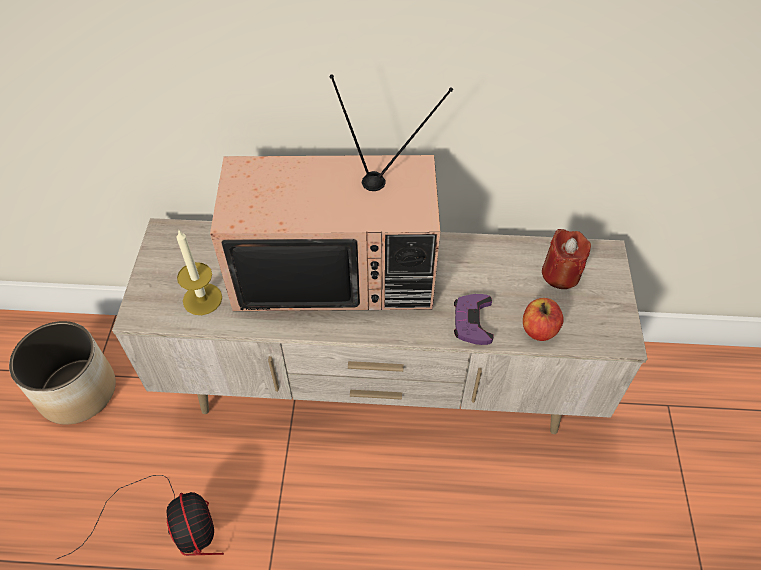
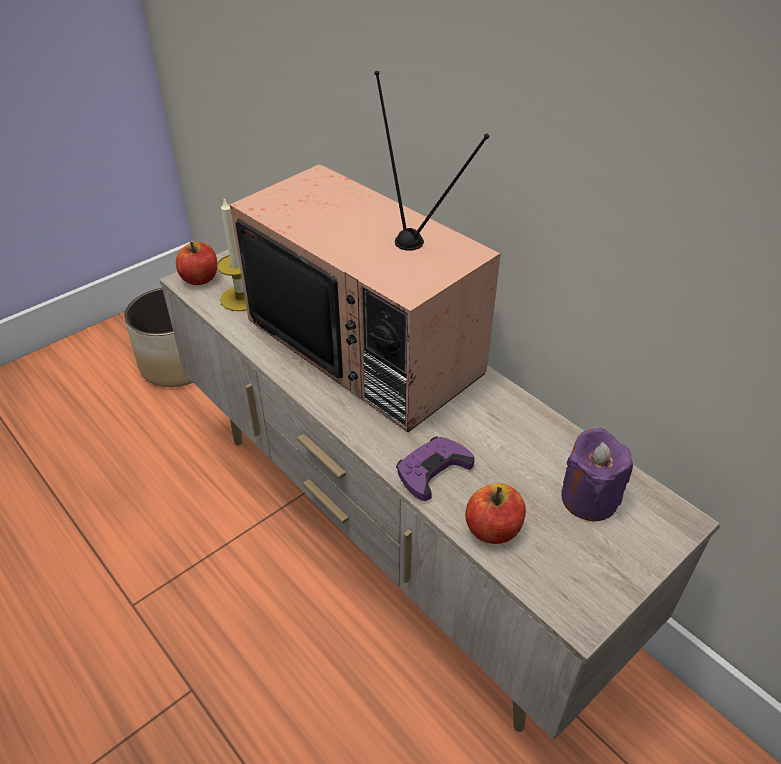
camera: 45 degrees right, 10 degrees down
fan [57,475,224,559] -> none
red candle [542,229,591,289] -> purple candle [561,428,633,522]
none -> apple [176,242,217,285]

